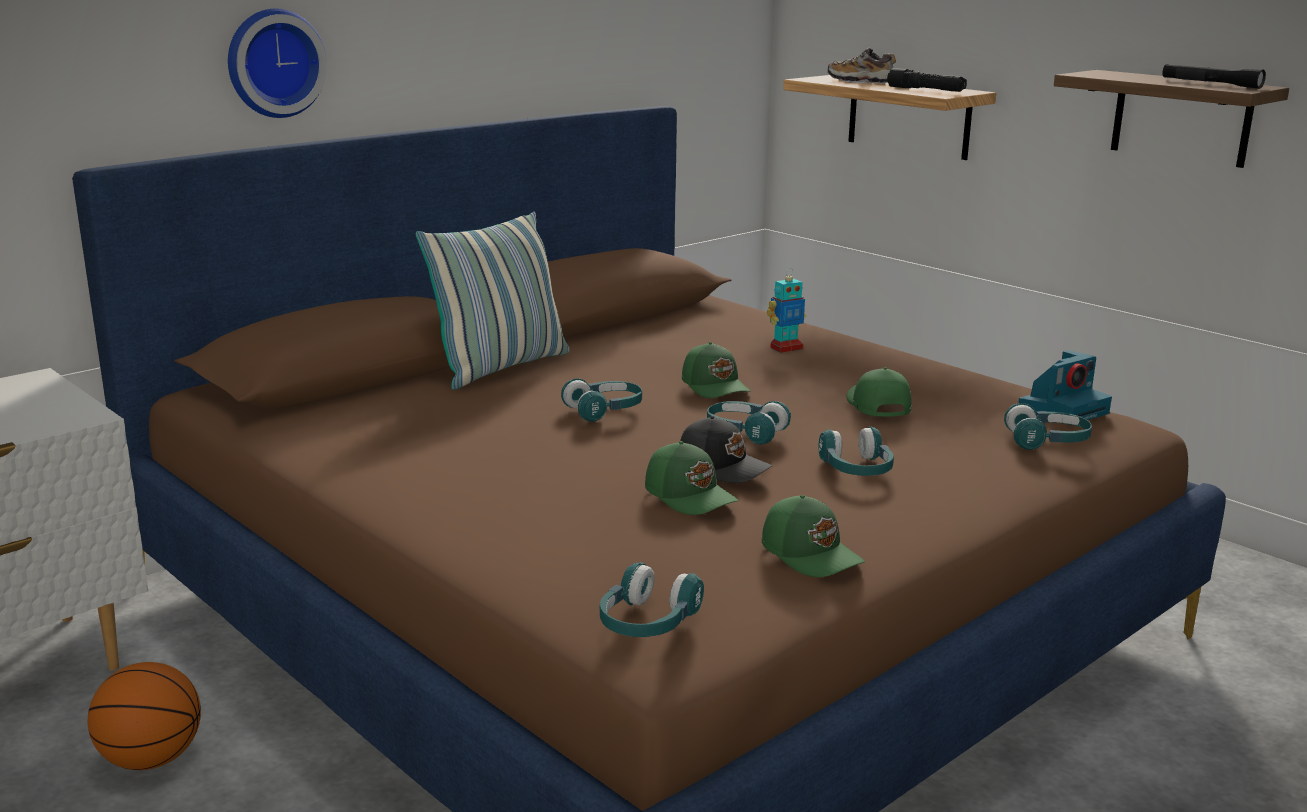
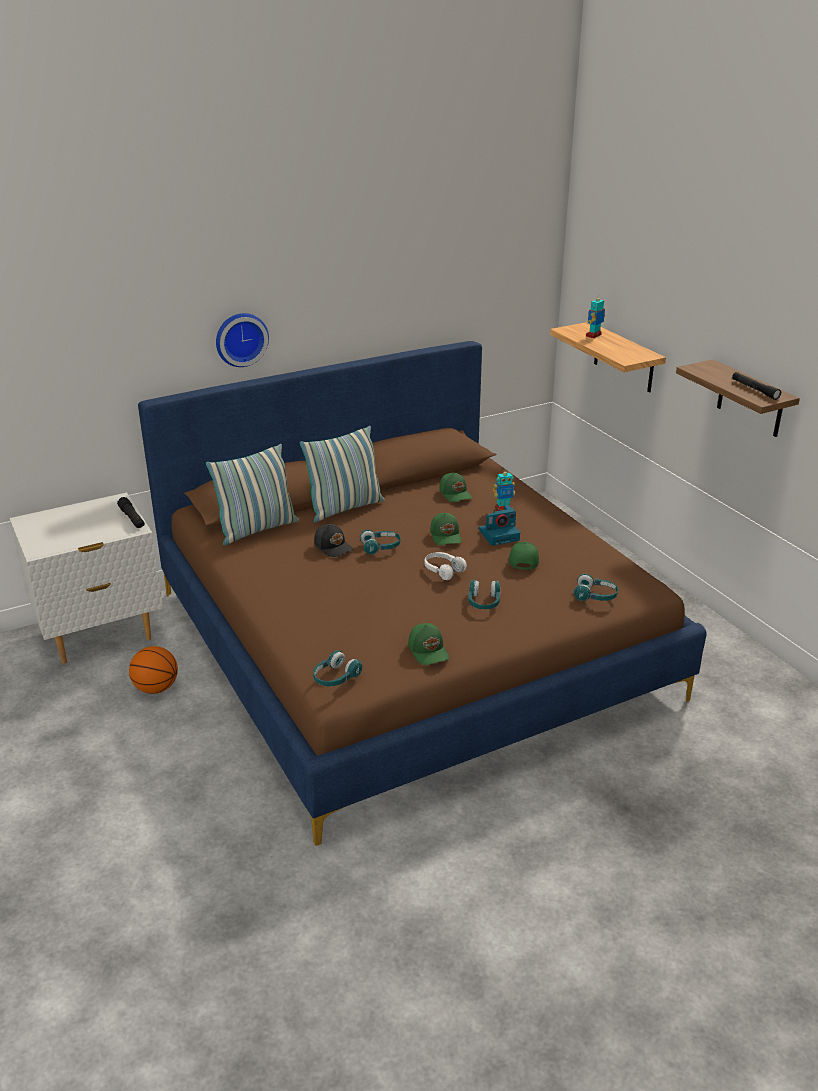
camera: 15 degrees right, 10 degrees up
green cap [645,441,739,515] -> green cap moved to [439,473,472,502]
black cap [680,416,773,483] -> black cap moved to [314,524,353,557]
turquoise headphones [707,401,791,445] -> white headphones [425,552,467,580]
shoe [828,47,896,84] -> toy robot [586,295,605,338]
black flashlight [887,68,967,92] -> black flashlight moved to [117,497,145,528]
camera [1018,350,1112,425] -> camera moved to [479,505,520,546]
none -> pillow [206,444,299,545]

